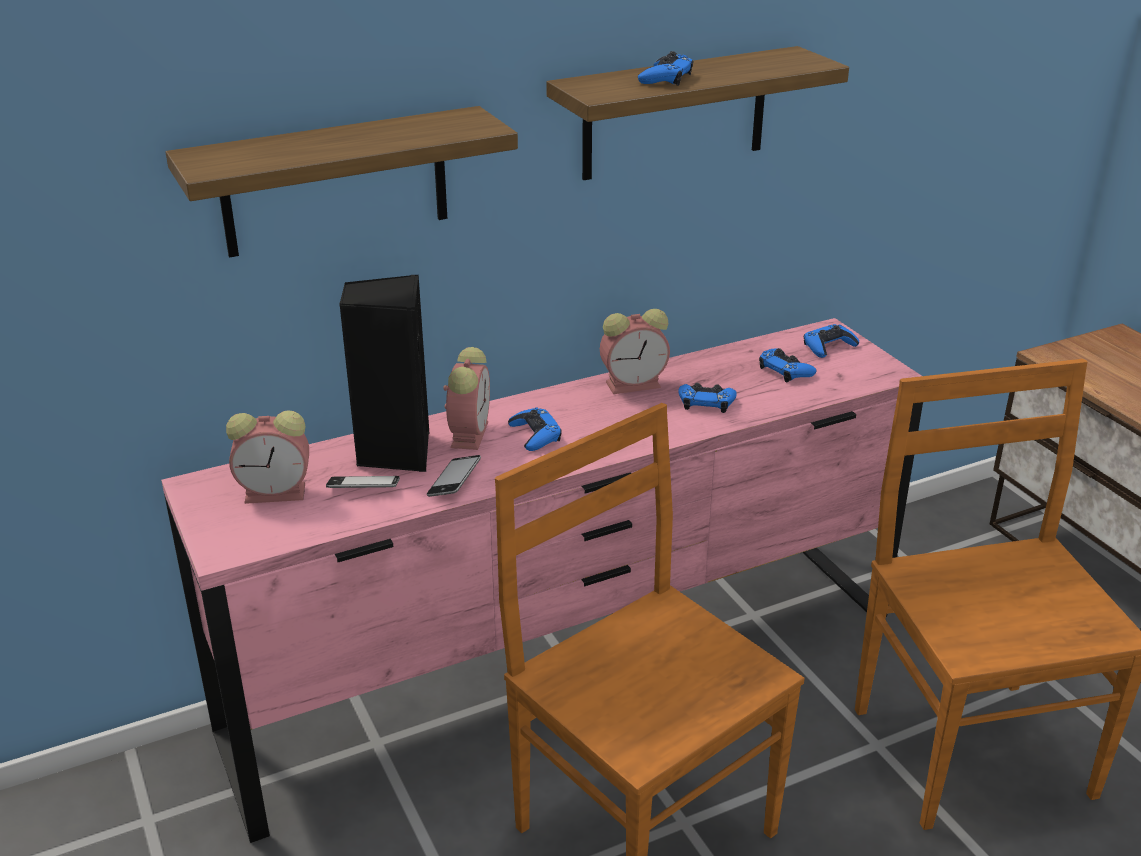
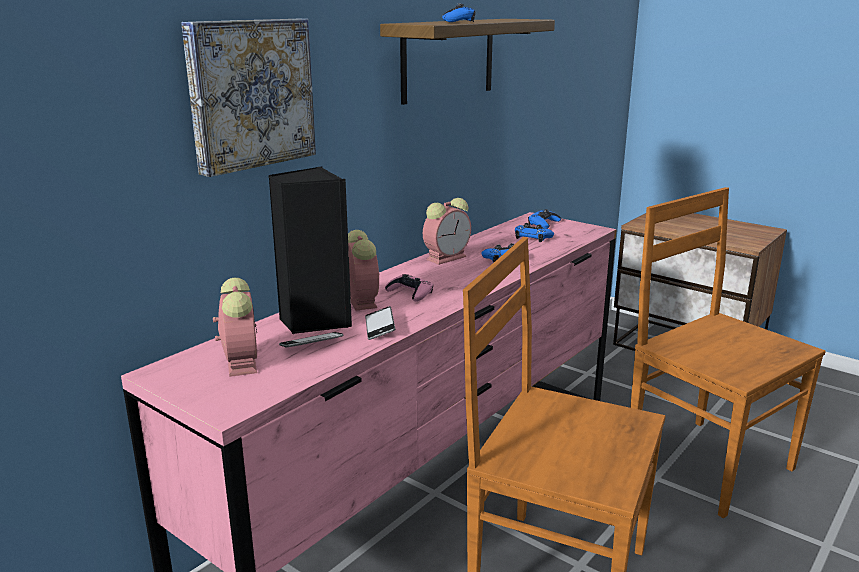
camera: 25 degrees left, 10 degrees down
shelf [166,106,518,258] -> picture [181,19,316,177]
alarm clock [226,411,309,504] -> alarm clock turned 75 degrees counterclockwise [213,278,257,377]
blue game controller [508,407,562,451] -> pink game controller [385,274,433,302]

